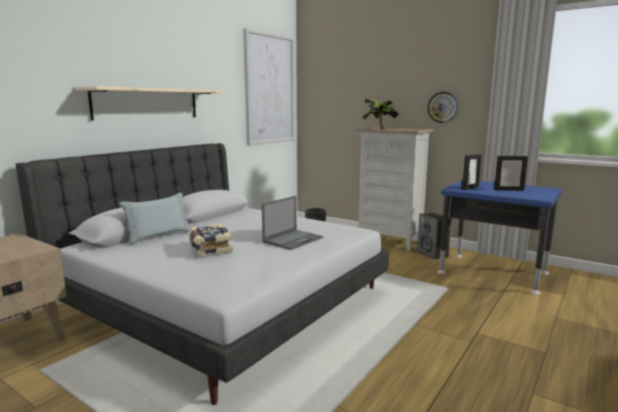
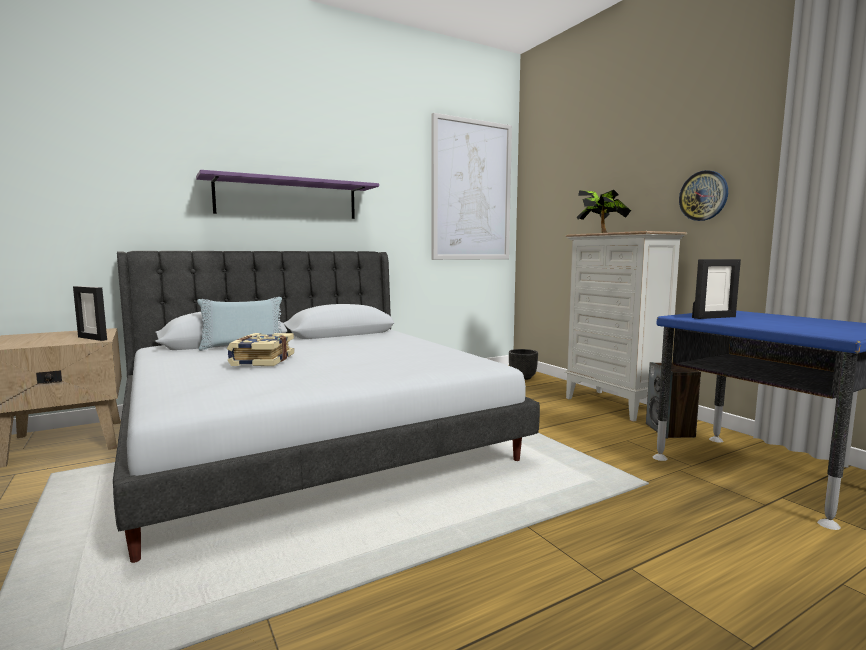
camera: 25 degrees right, 5 degrees down
beige shelf [75,86,222,120] -> purple shelf [196,170,379,219]
laptop [262,196,323,250] -> none
picture frame [494,156,528,191] -> picture frame moved to [73,286,107,341]

